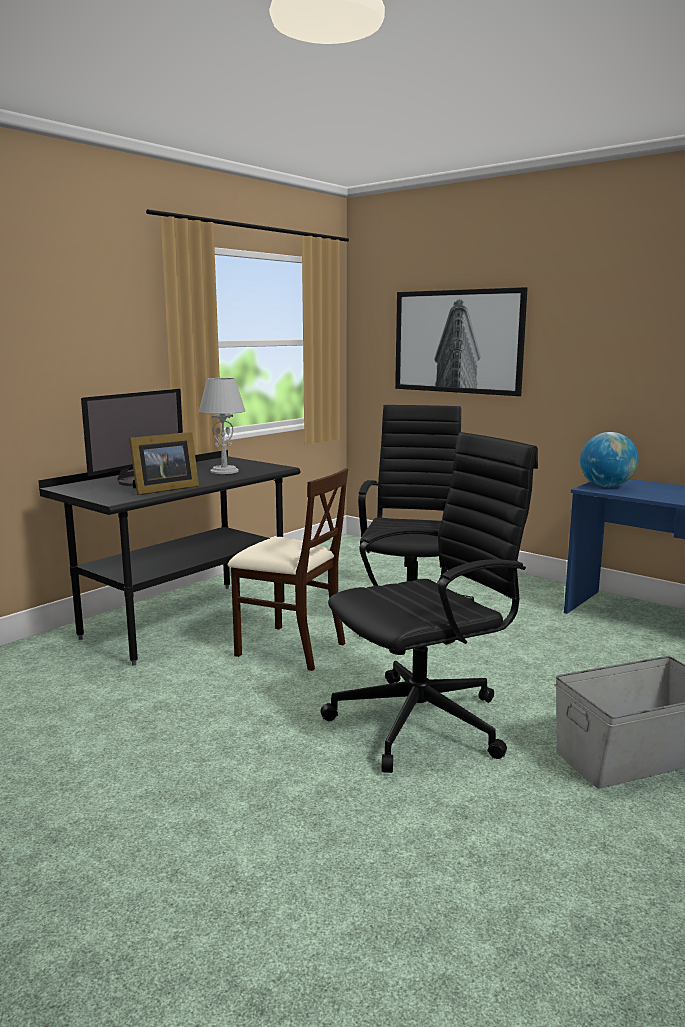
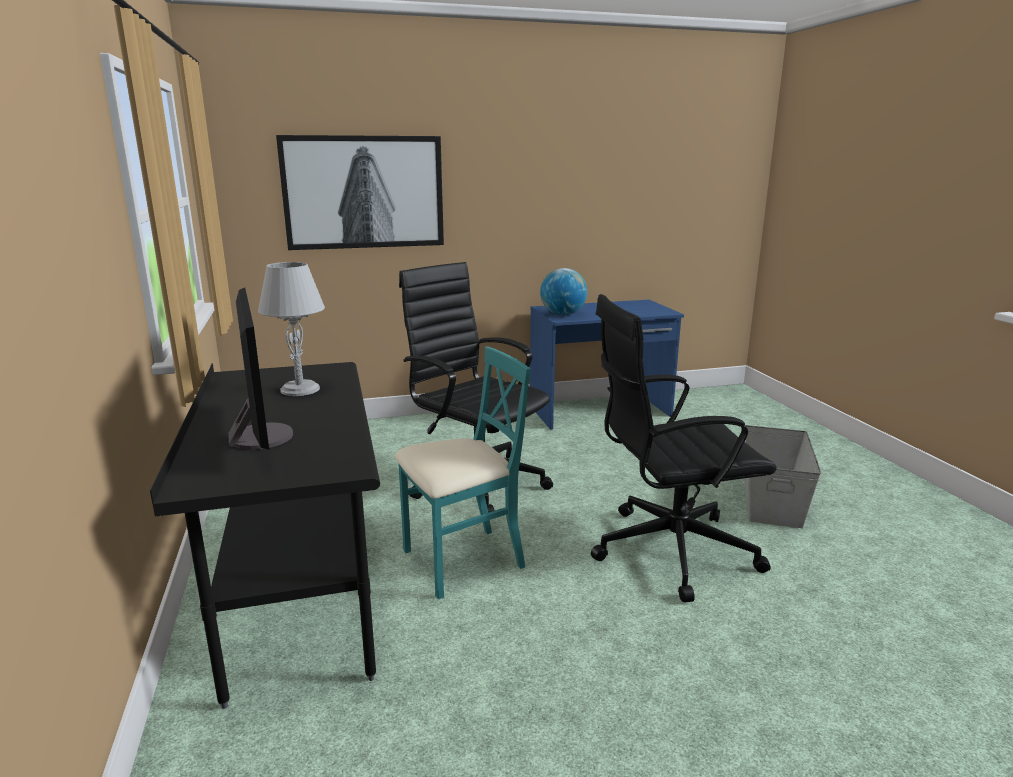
camera: 55 degrees left, 5 degrees up
picture frame [129,432,199,495] -> none
beige chair [228,468,348,671] -> turquoise chair [395,347,531,599]
black office chair [321,432,538,773] -> black office chair turned 105 degrees counterclockwise [591,294,777,602]

